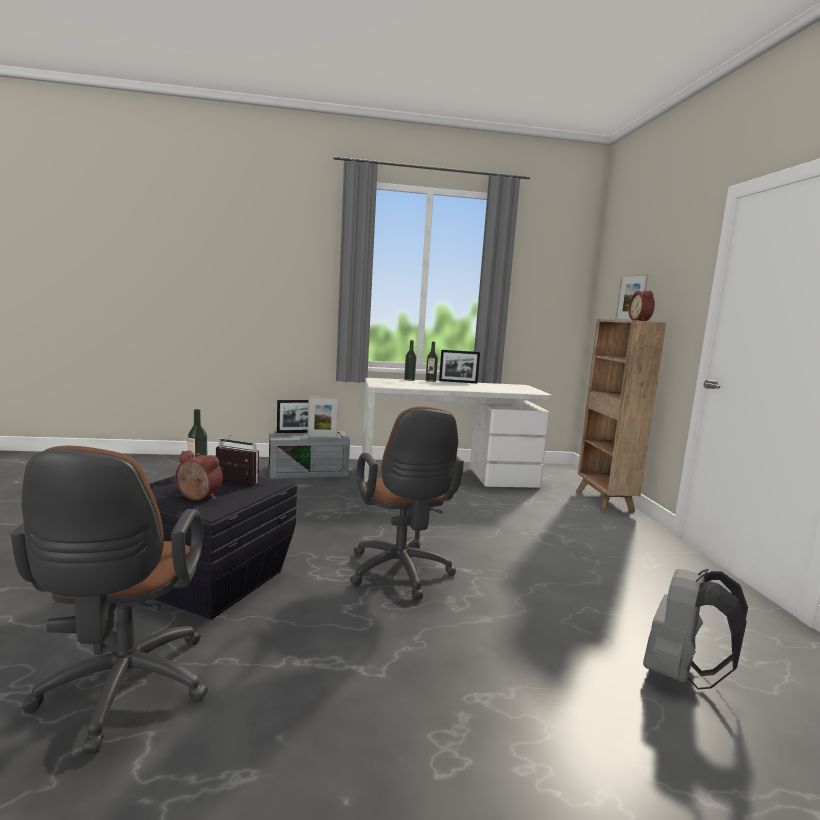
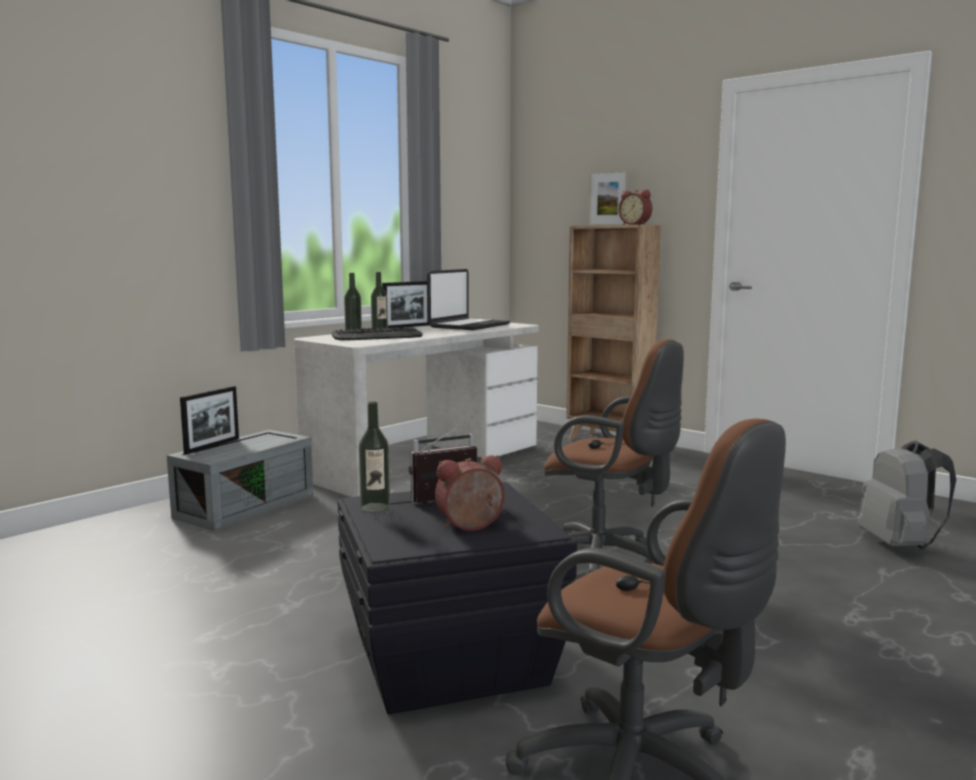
camera: 40 degrees left, 0 degrees up
picture frame [307,397,339,438] -> none
none -> keyboard [331,327,422,340]
none -> laptop [427,269,510,330]

